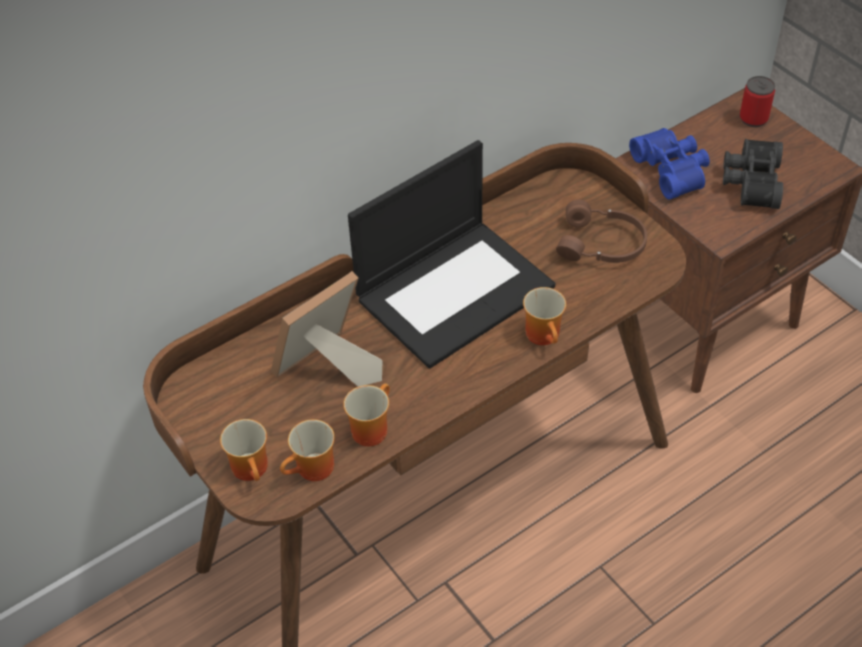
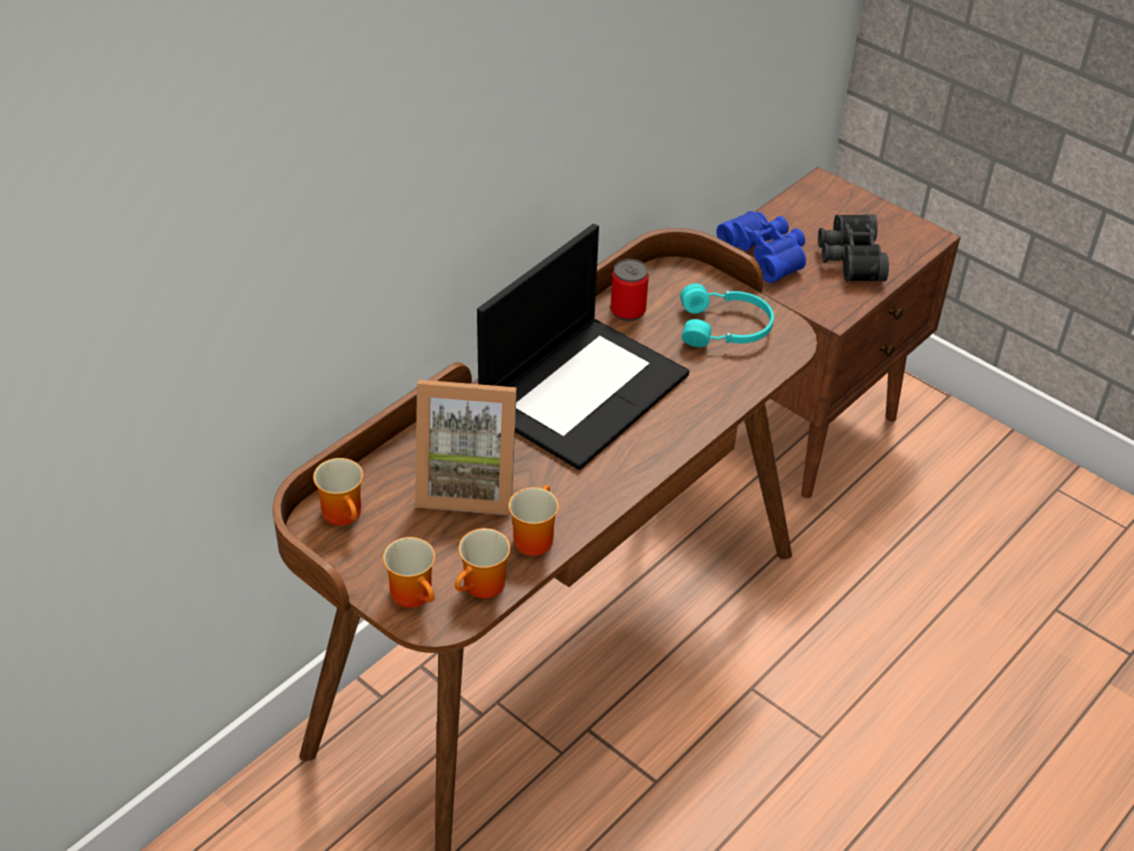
camera: 15 degrees left, 5 degrees down
picture frame [271,271,383,387] -> picture frame turned 120 degrees counterclockwise [415,380,517,515]
mug [523,287,566,345] -> mug moved to [313,458,363,525]
brown headphones [556,200,647,263] -> turquoise headphones [680,283,774,347]
can [740,76,775,127] -> can moved to [611,259,649,321]

